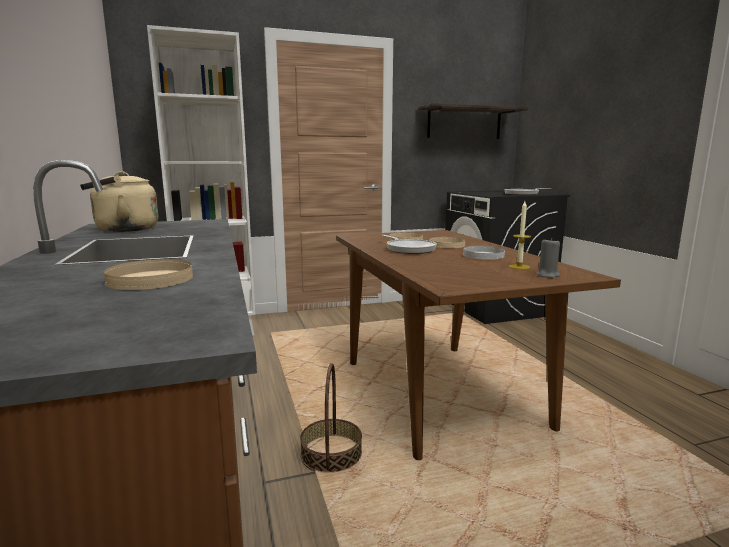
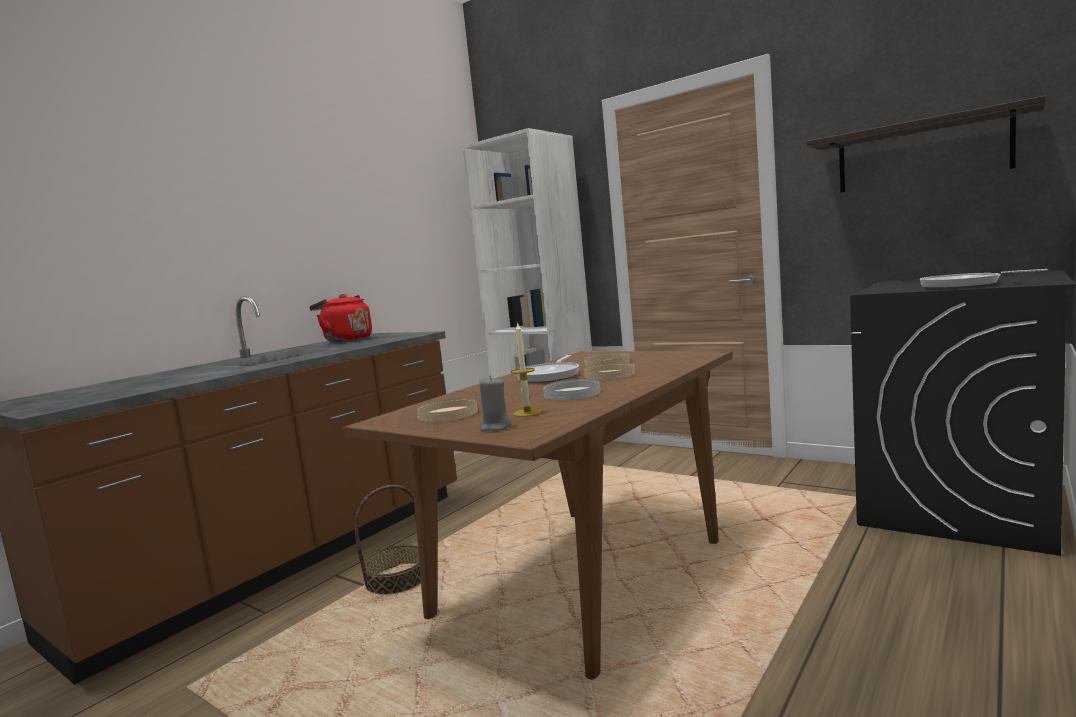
camera: 55 degrees right, 5 degrees down
beige kettle [80,171,158,232] -> red kettle [309,294,372,343]
beige plate [104,259,193,290] -> beige plate moved to [417,398,478,422]

